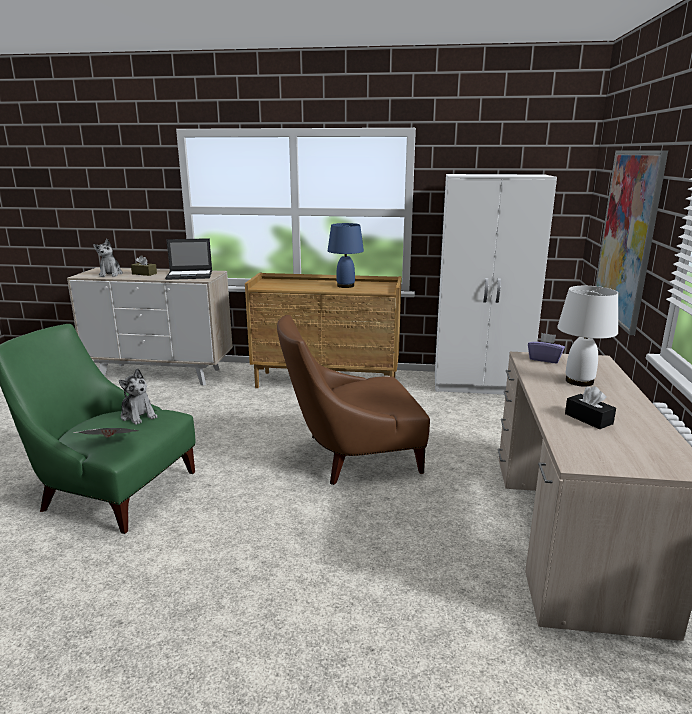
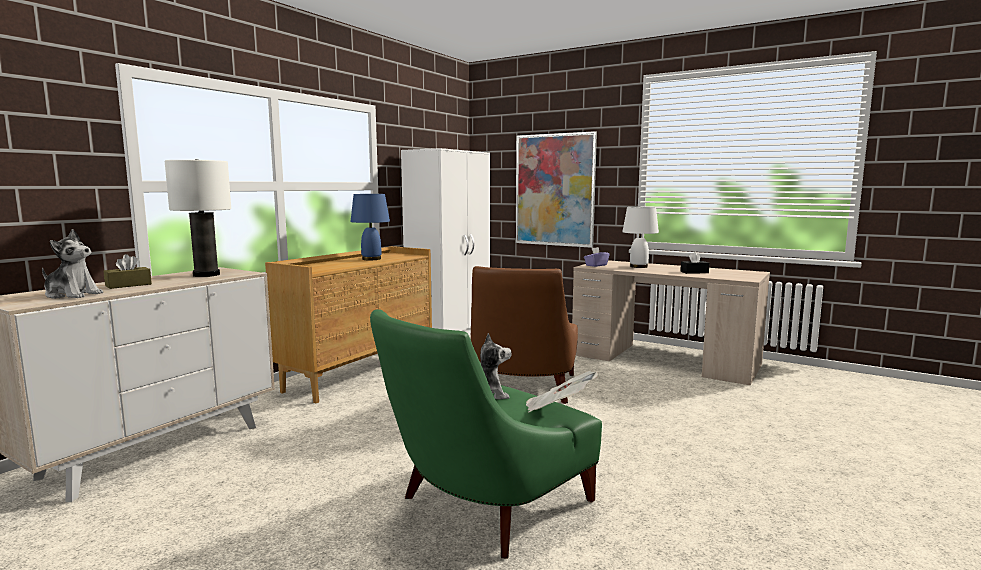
camera: 65 degrees left, 10 degrees down
laptop [165,238,212,280] -> white table lamp [165,159,231,277]

